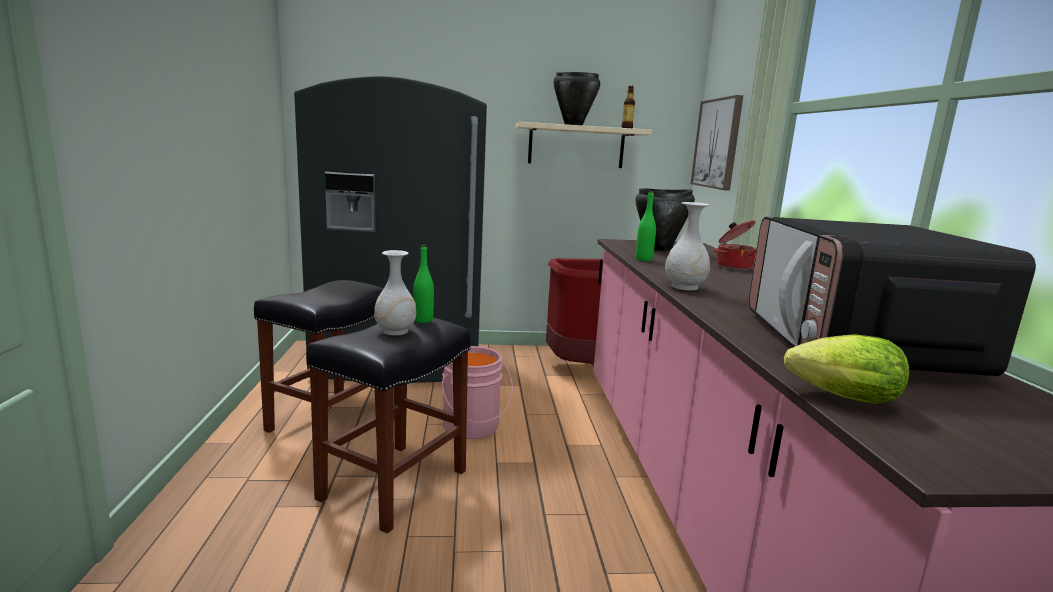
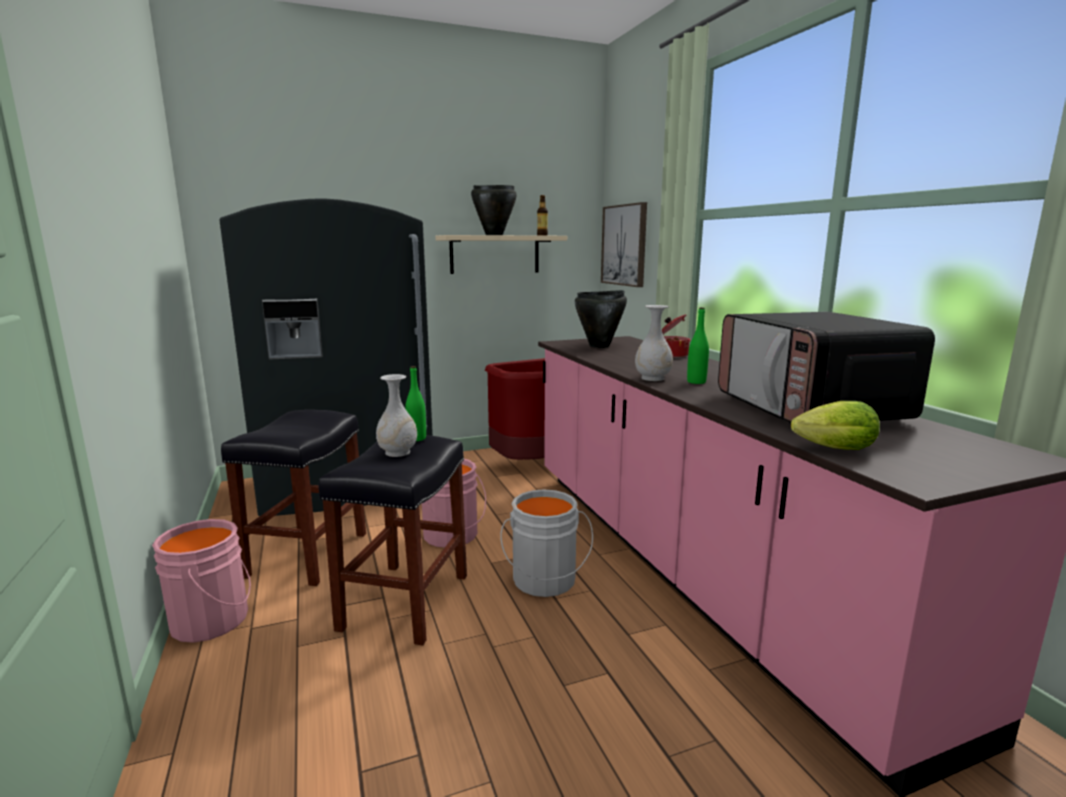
camera: 15 degrees left, 0 degrees up
green bottle [636,191,656,261] -> green bottle moved to [687,307,709,384]
none -> pink bucket [152,519,251,643]
none -> grey bucket [500,489,593,597]

